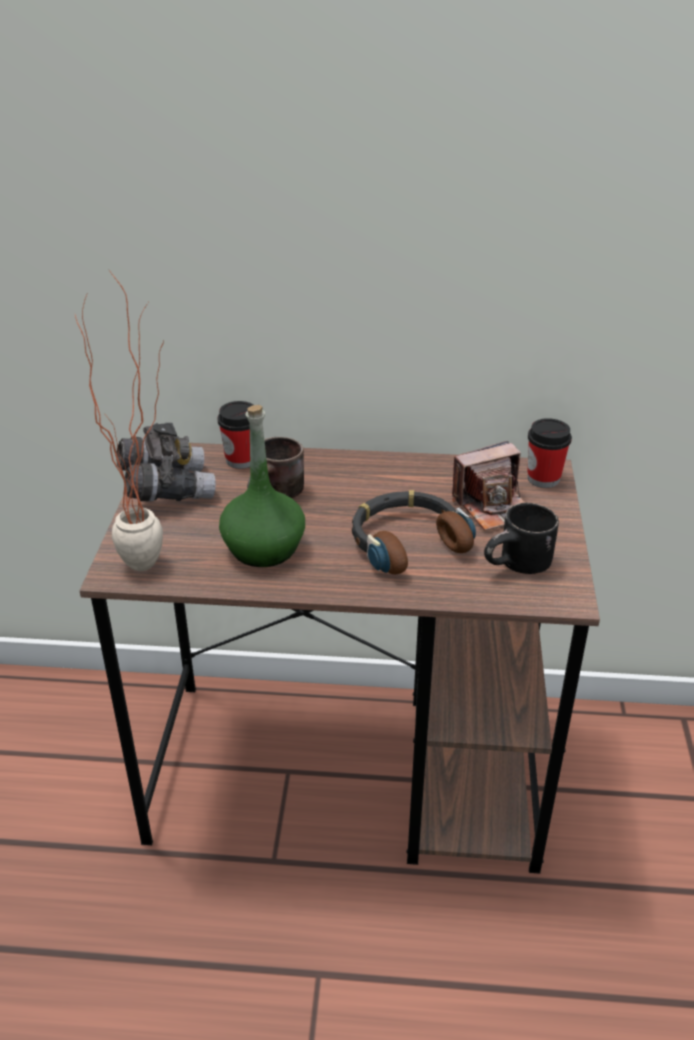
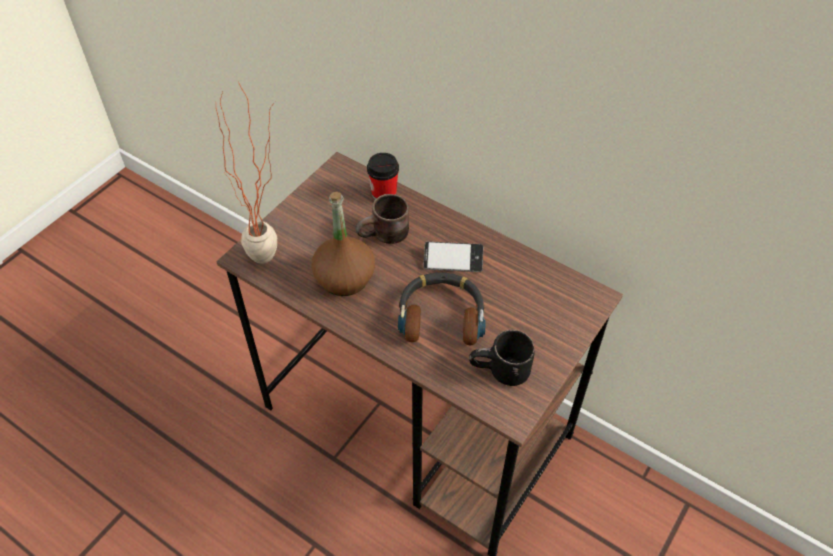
camera: 30 degrees right, 15 degrees up
grey binoculars [116,423,216,501] -> none
green bottle [219,405,305,567] -> brown bottle [311,192,375,296]
camera [452,441,525,531] -> none
cup [528,418,572,488] -> none
none -> phone [423,242,483,272]

